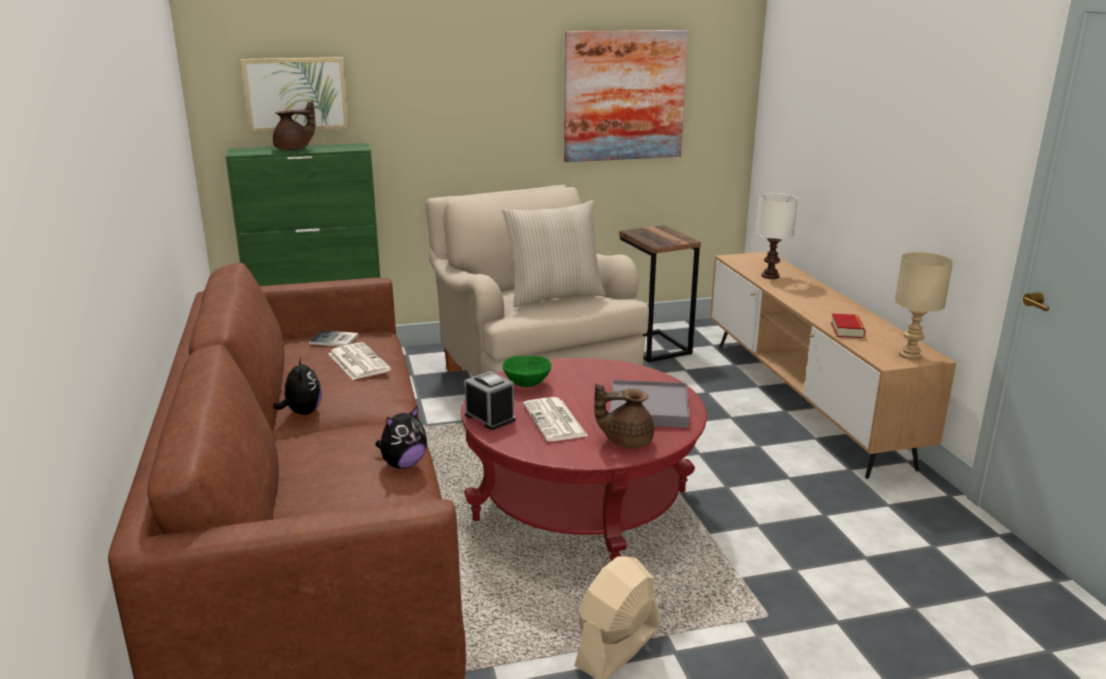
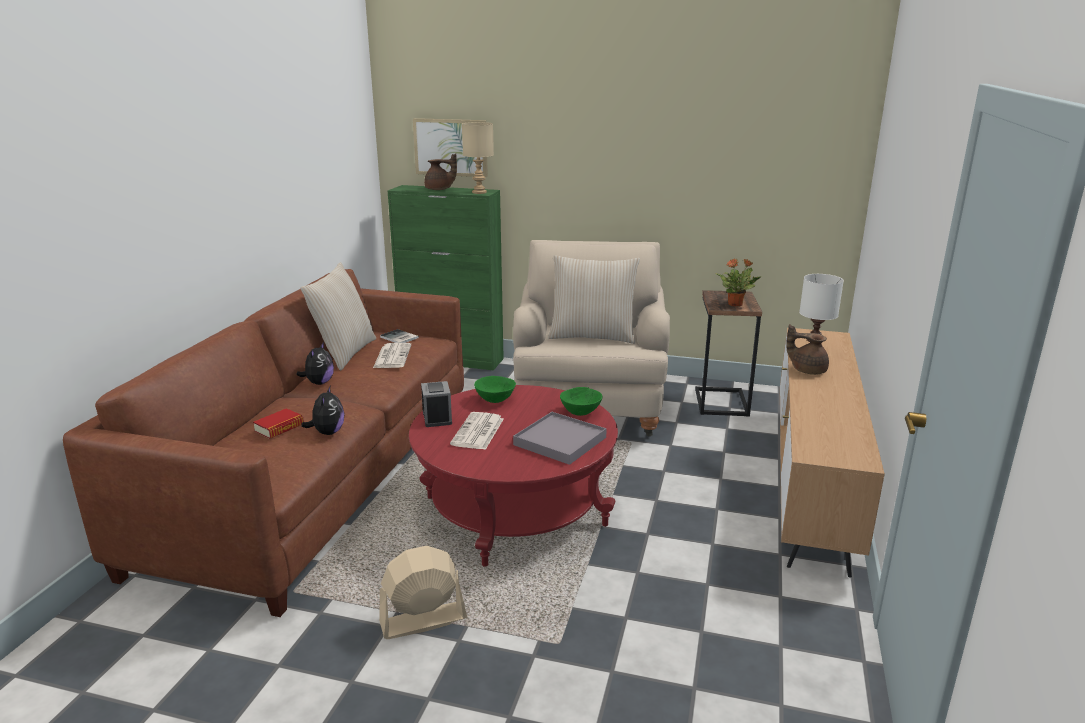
camera: 30 degrees right, 0 degrees up
plush toy [375,406,427,469] -> plush toy turned 75 degrees counterclockwise [301,386,344,435]
picture [564,30,688,162] -> none
brown teapot [594,384,654,448] -> brown teapot moved to [786,324,829,375]
book [831,314,866,338] -> book moved to [253,408,304,439]
beige table lamp [895,252,953,360] -> beige table lamp moved to [462,122,494,194]
none -> beige pillow [301,262,376,371]
none -> green bowl [560,387,603,416]
none -> potted plant [716,259,762,306]

